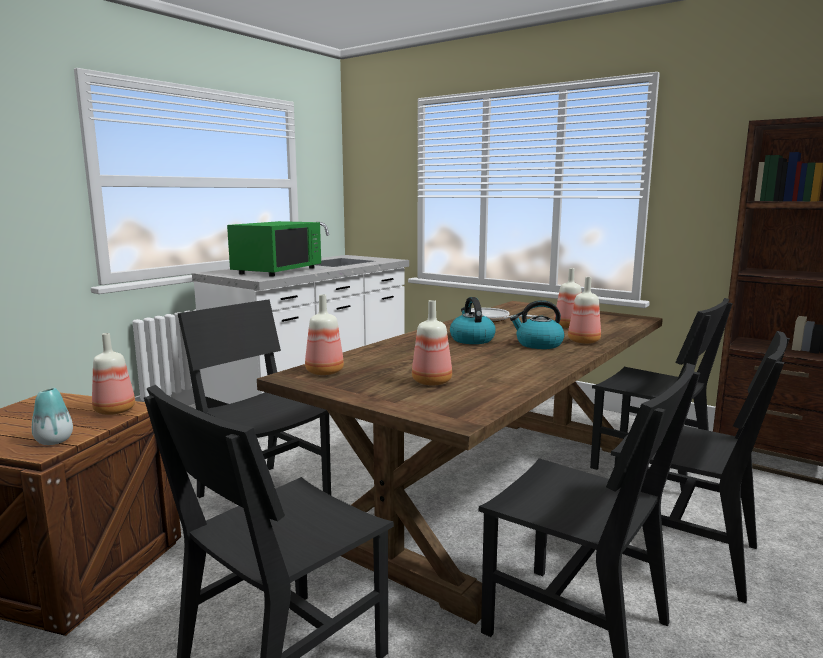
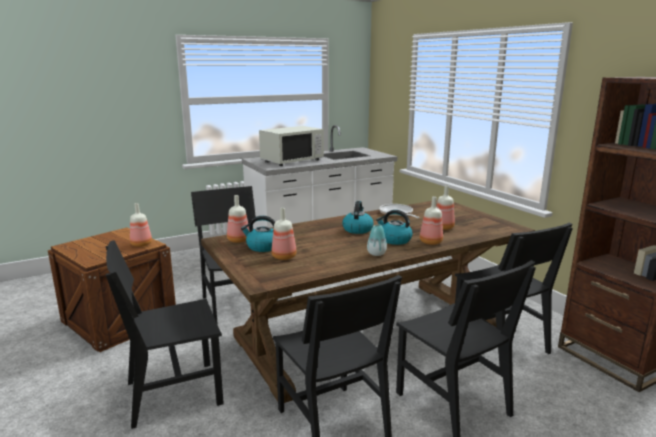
camera: 25 degrees right, 5 degrees up
vase [32,388,73,445] -> vase moved to [367,225,387,256]
green microwave [227,221,321,277] -> white microwave [259,126,324,166]
none -> kettle [241,216,275,252]

